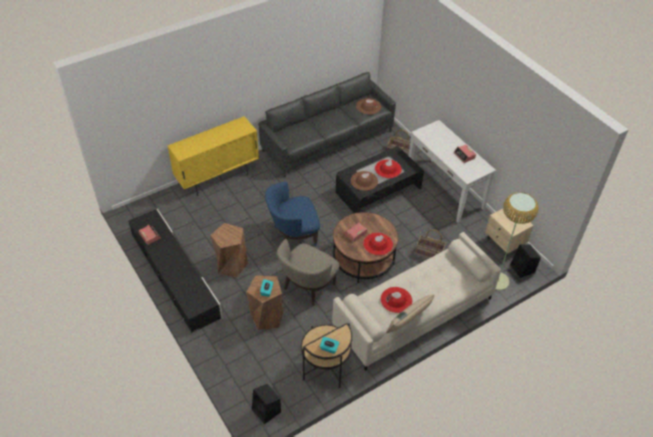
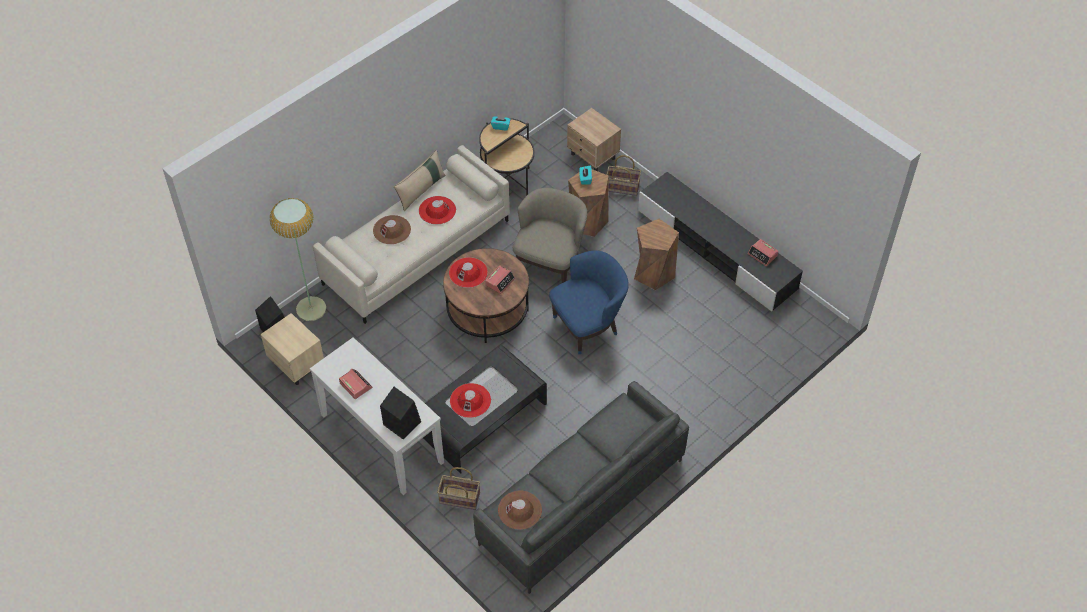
camera: 170 degrees right, 5 degrees up
yellow cabinet [167,116,259,196] -> none
black speaker [252,384,281,424] -> black speaker moved to [380,387,421,439]
brown hat [351,171,378,191] -> brown hat moved to [373,215,411,244]
basket [415,229,446,259] -> basket moved to [606,155,641,196]
none -> beige nightstand [567,108,621,171]

